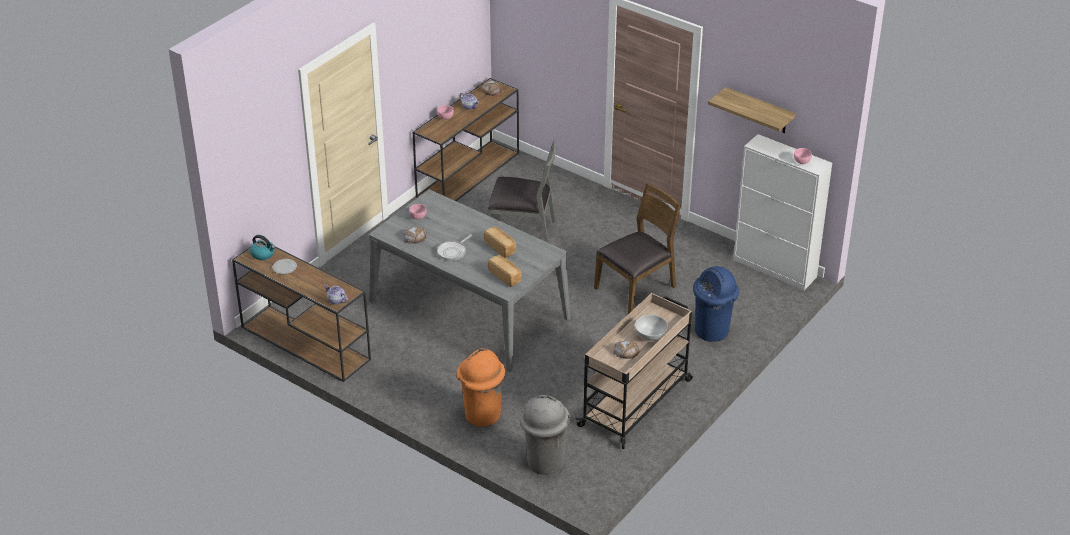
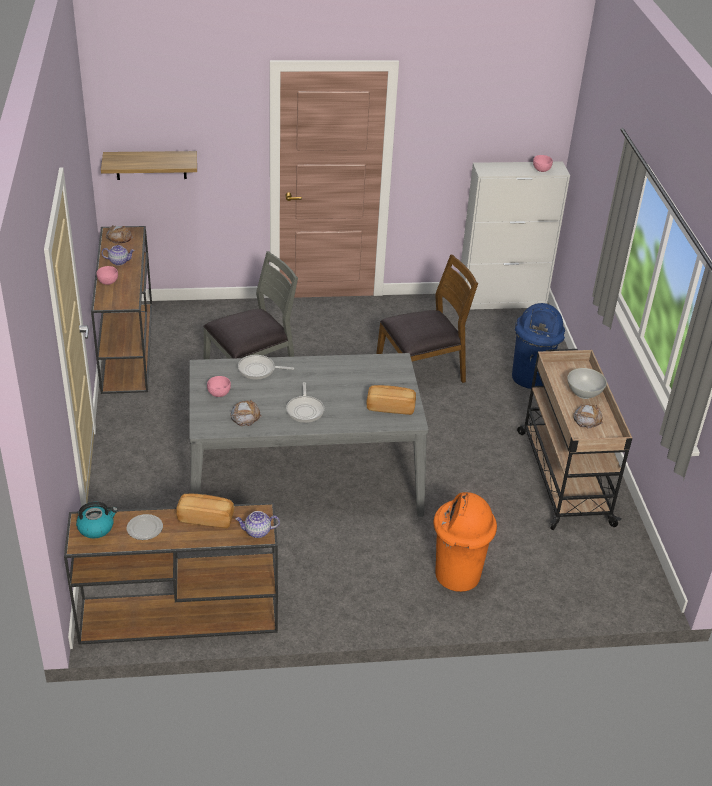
camera: 45 degrees left, 0 degrees up
bread [484,227,516,258] -> bread moved to [176,494,234,528]
grey trash can [520,395,570,475] -> none
brown chair [594,183,681,314] -> brown chair turned 60 degrees clockwise [376,254,478,383]
shelf [708,87,796,133] -> shelf moved to [101,151,197,180]
none -> frying pan [238,355,294,380]

